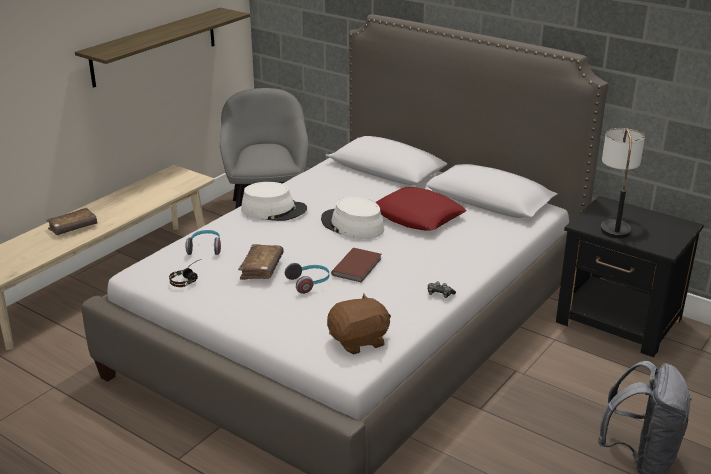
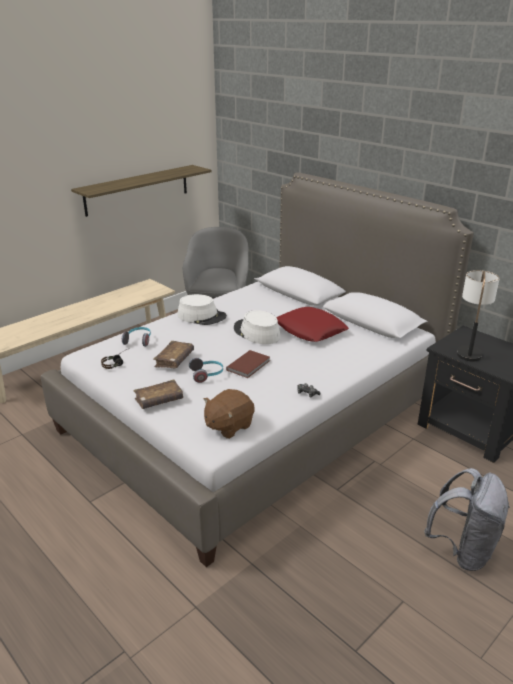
camera: 10 degrees right, 0 degrees up
brown book [46,208,97,235] -> brown book moved to [133,379,183,409]
brown plush toy [327,294,391,355] -> brown plush toy turned 150 degrees clockwise [204,389,255,439]

